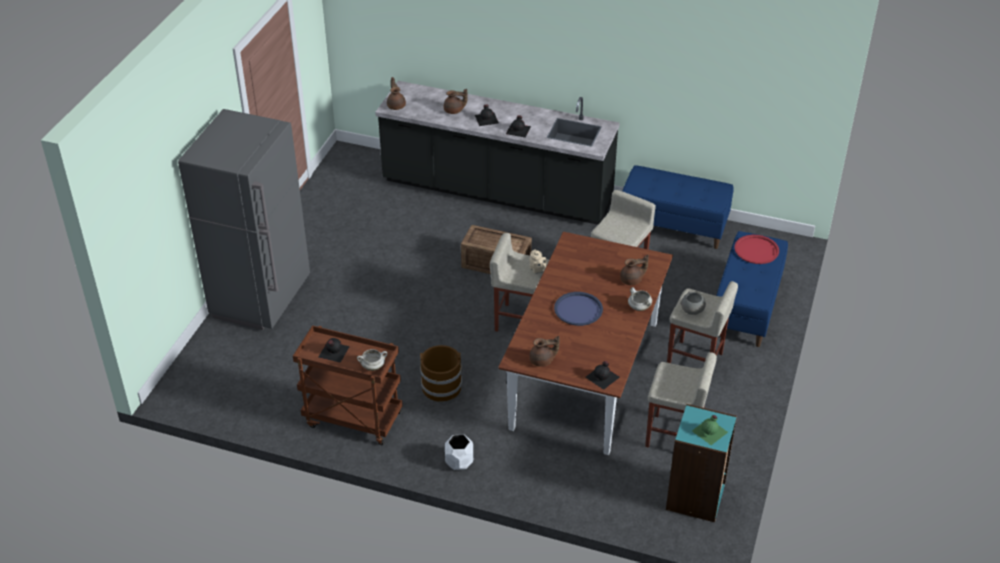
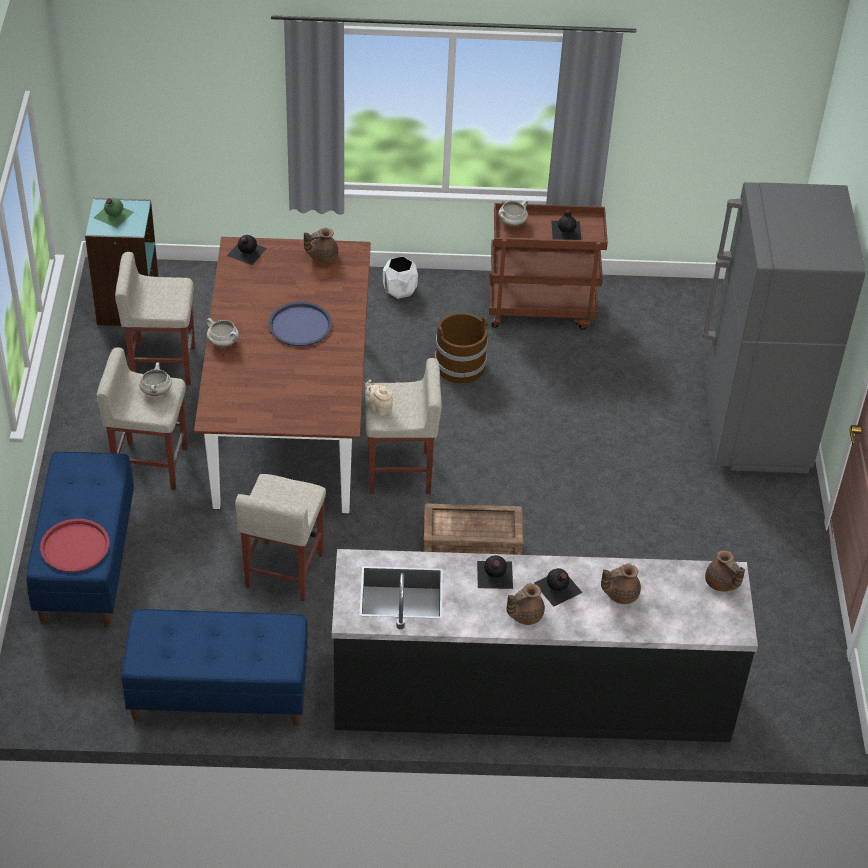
camera: 160 degrees right, 5 degrees up
brown teapot [620,255,649,285] -> brown teapot moved to [506,583,545,625]
grey bowl [680,292,706,315] -> white cooking pot [139,363,172,396]

